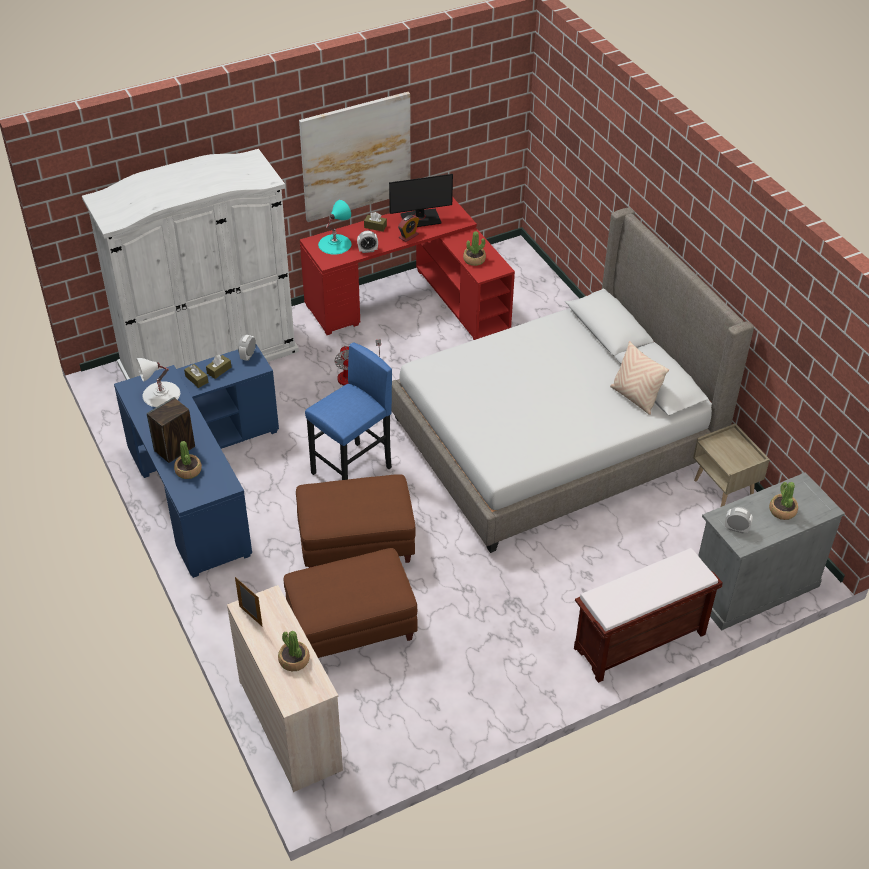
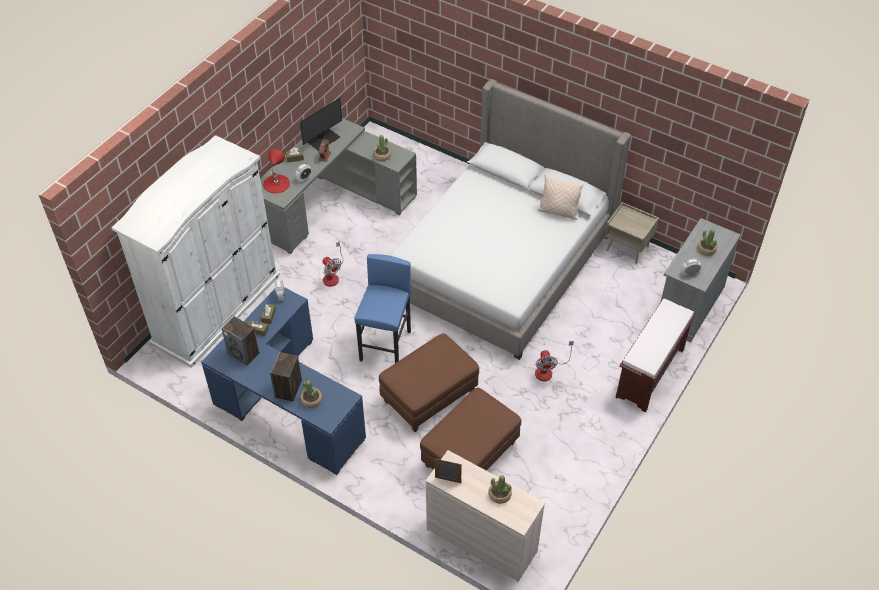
camera: 30 degrees left, 5 degrees up
white table lamp [136,358,180,407] -> speaker [221,316,260,366]
picture [299,92,410,222] -> none
red desk [300,197,515,340] -> grey desk [260,118,417,254]
turquoise table lamp [318,200,351,255] -> red table lamp [263,149,290,194]
none -> fan [535,341,574,381]

